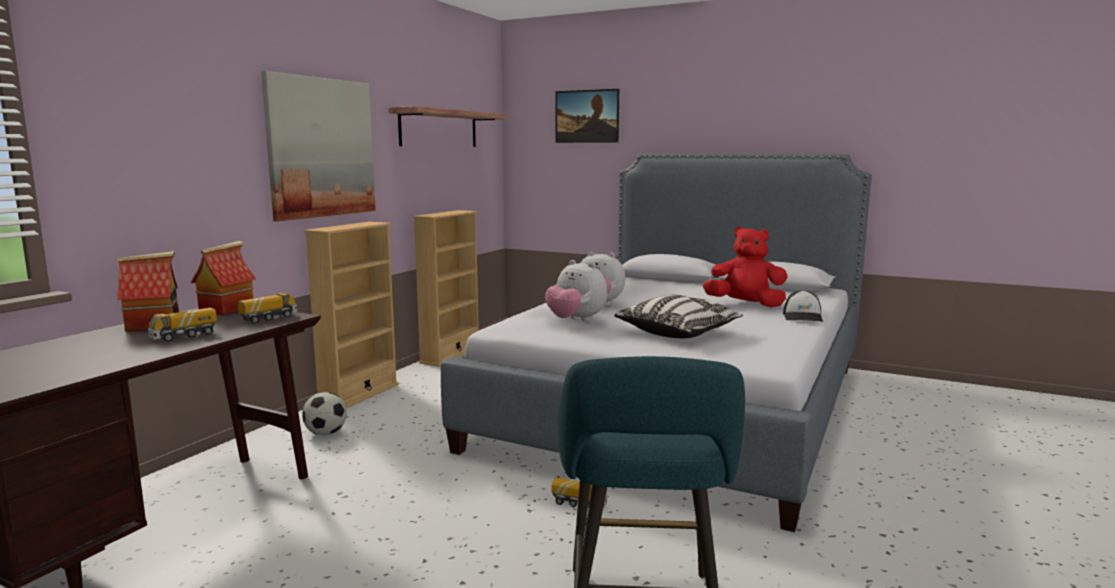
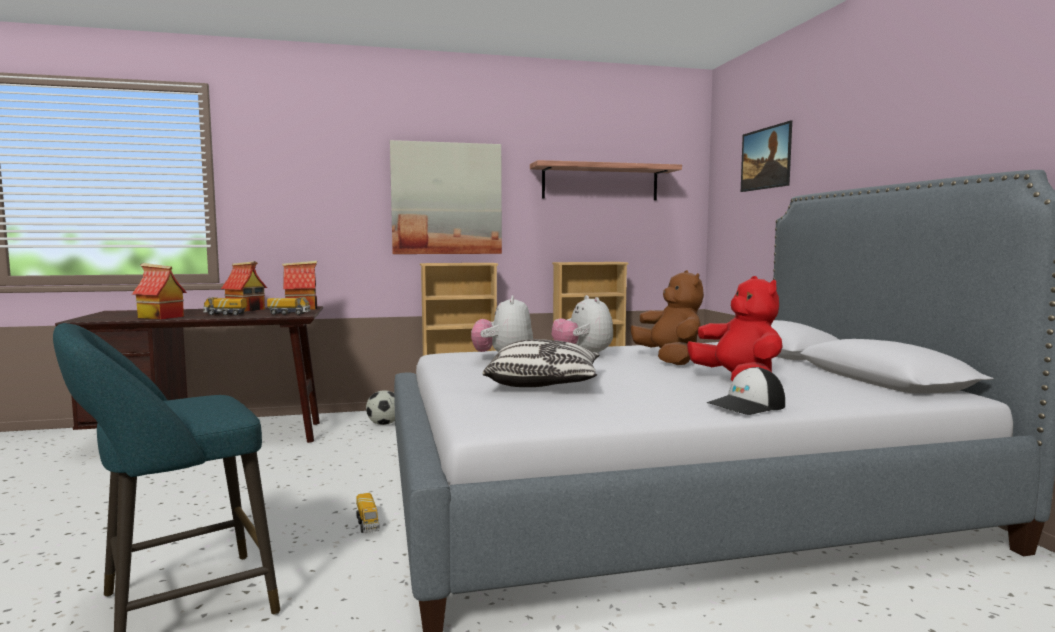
camera: 50 degrees right, 5 degrees down
none -> toy house [132,263,187,320]
none -> brown plush toy [630,270,704,365]

